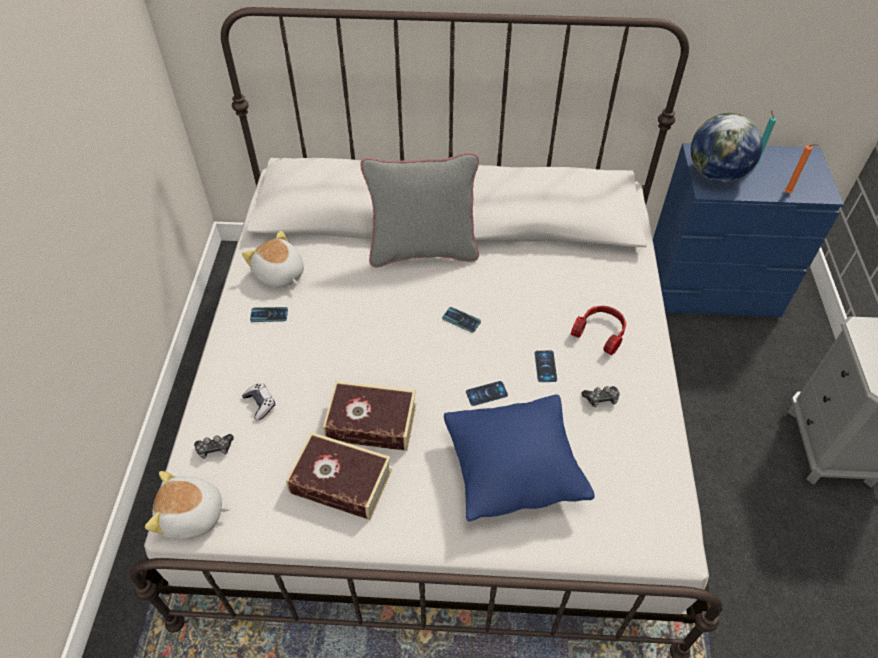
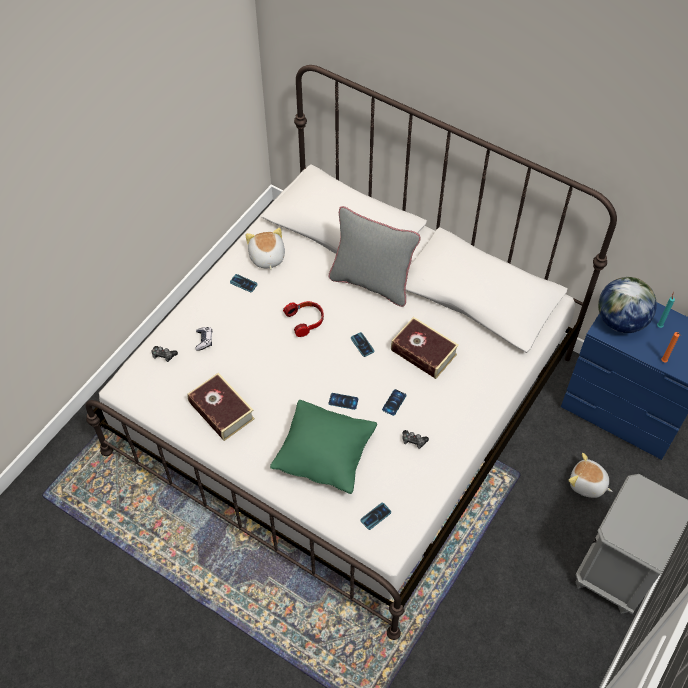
camera: 30 degrees right, 5 degrees up
plush toy [145,471,231,540] -> plush toy moved to [568,453,612,498]
book [323,381,416,451] -> book moved to [391,317,459,379]
blue pillow [444,394,594,521] -> green pillow [270,400,377,494]
headphones [571,305,626,355] -> headphones moved to [283,301,324,337]
none -> phone [360,503,391,530]

